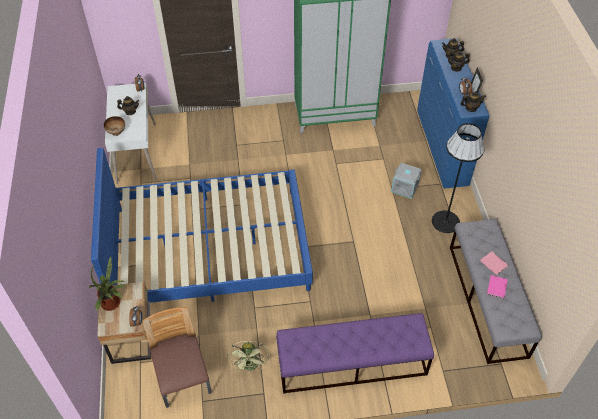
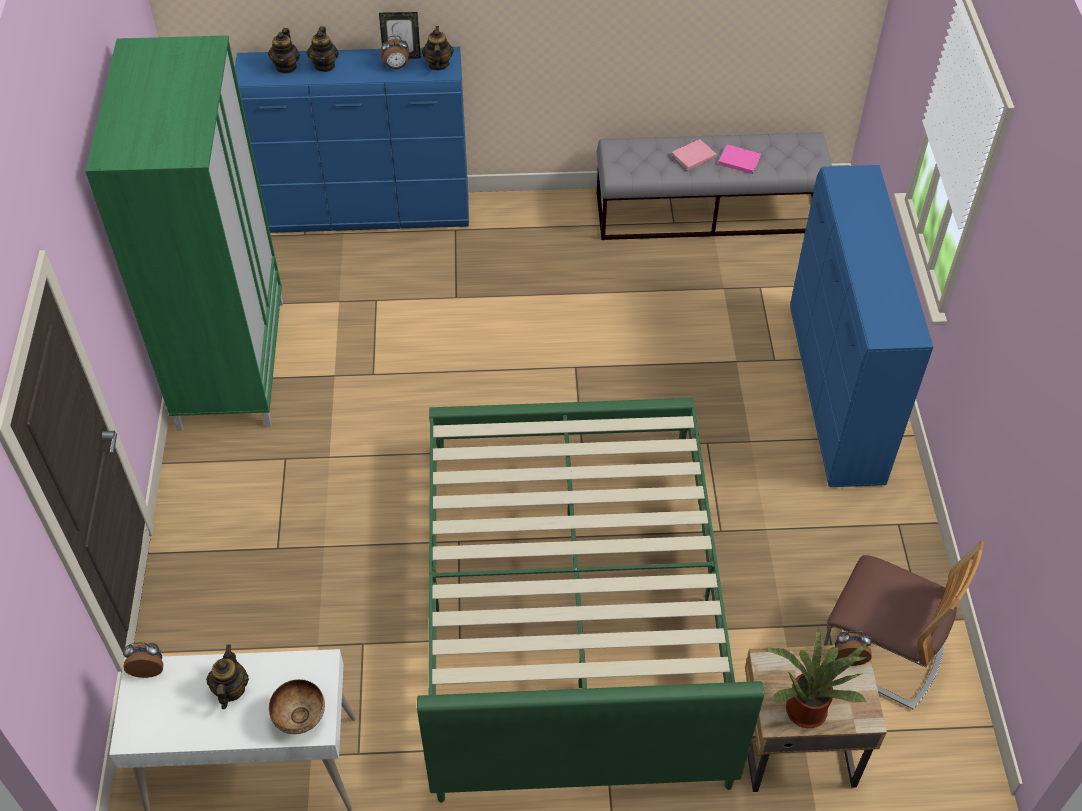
camera: 85 degrees left, 0 degrees up
blue bed [91,148,313,303] -> green bed [417,398,764,803]
chair [142,307,212,408] -> chair turned 135 degrees counterclockwise [824,541,984,710]
green fan [227,341,269,373] -> none
purple bench [276,313,434,394] -> blue dresser [790,165,933,487]
grey storage box [391,163,422,199] -> none
black floor lamp [432,123,485,233] -> none

